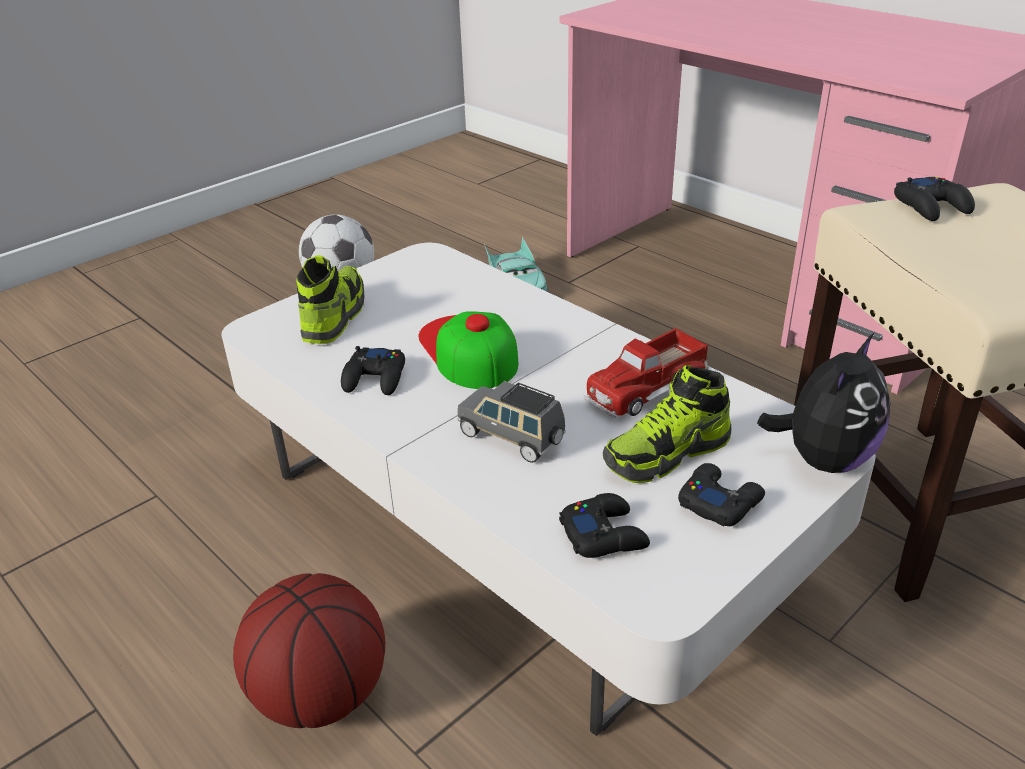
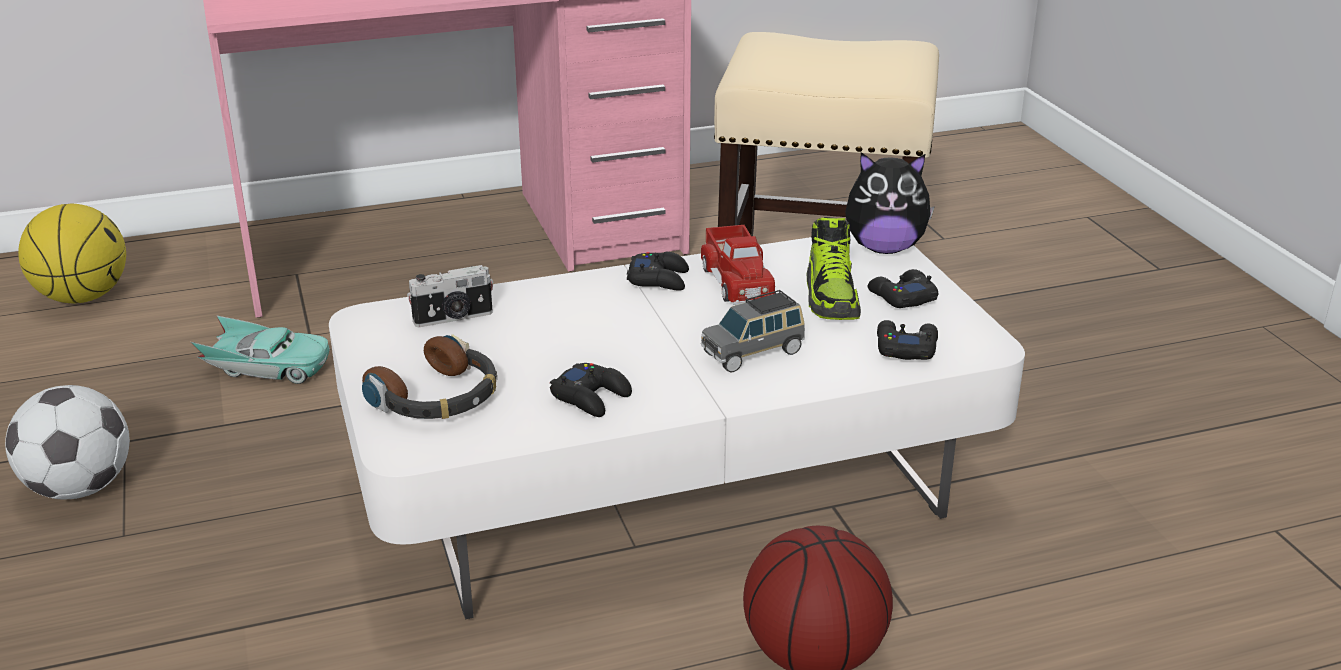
camera: 65 degrees left, 5 degrees down
shoe [296,255,364,344] -> headphones [362,334,497,419]
cap [419,311,519,389] -> none
plush toy [757,333,890,473] -> plush toy turned 120 degrees clockwise [845,152,935,254]
black game controller [894,177,975,221] -> black game controller moved to [627,252,689,291]
none -> basketball [18,204,126,303]
none -> camera [407,265,493,327]

